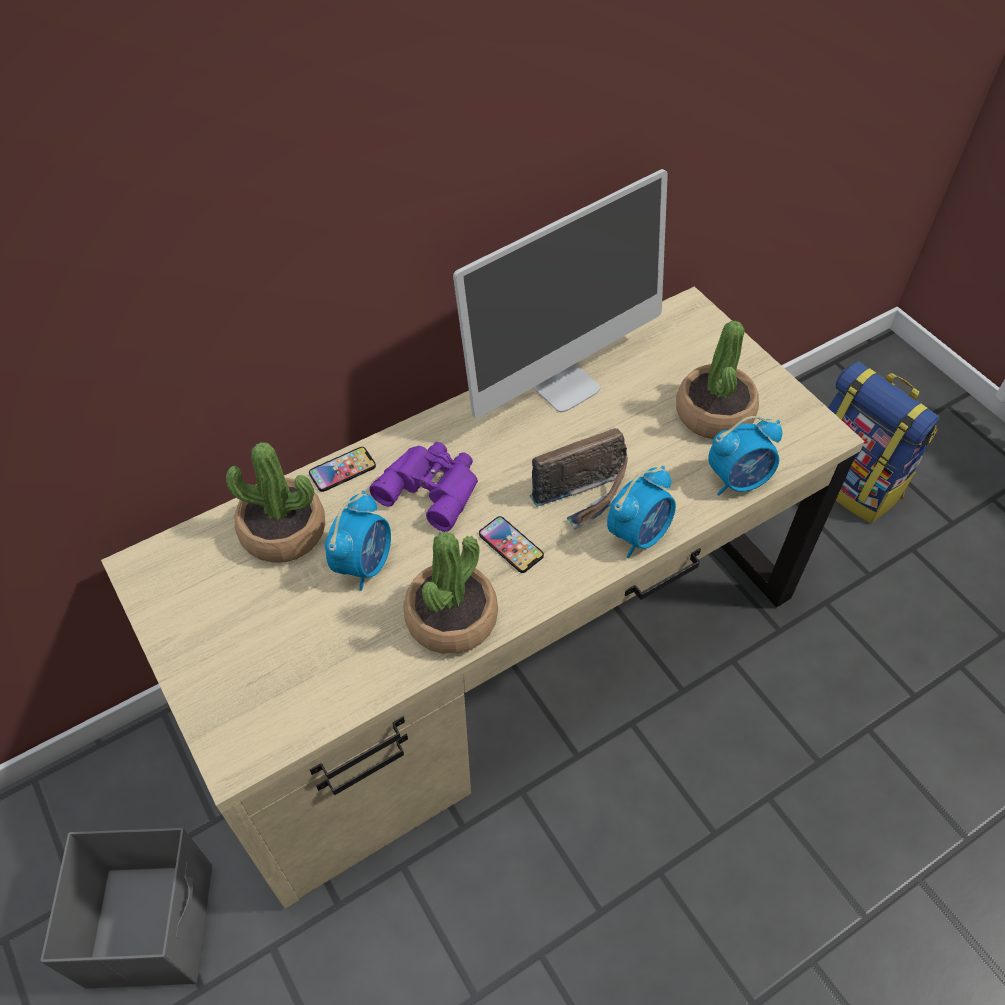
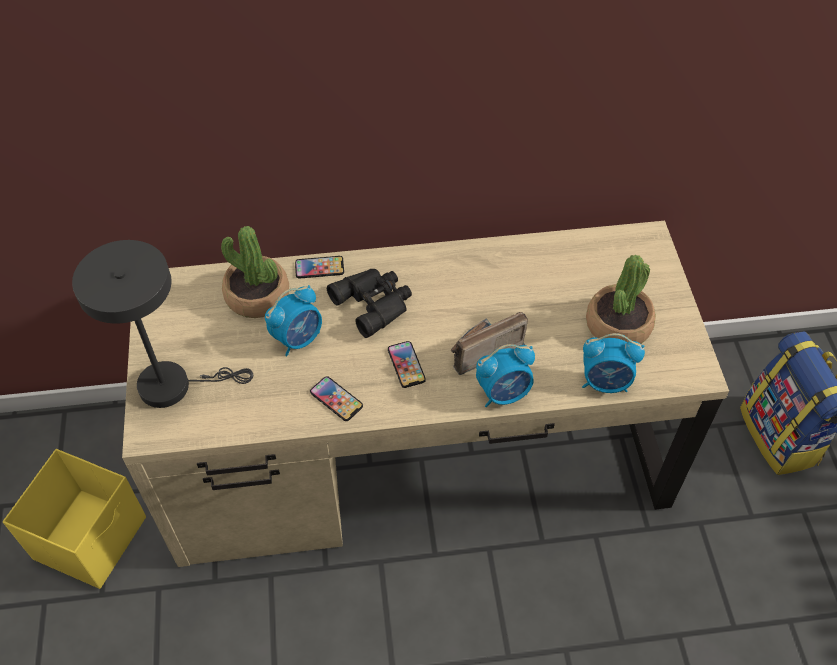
camera: 25 degrees right, 0 degrees up
grey storage box [40,828,212,989] -> yellow storage box [3,449,146,589]
purple binoculars [369,442,478,532] -> black binoculars [327,269,412,338]
potted plant [403,531,498,654] -> phone [310,376,363,421]
monitor [453,169,668,418] -> none
radio [530,428,628,529] -> radio turned 150 degrees clockwise [451,312,528,375]
none -> grey table lamp [72,240,253,408]

